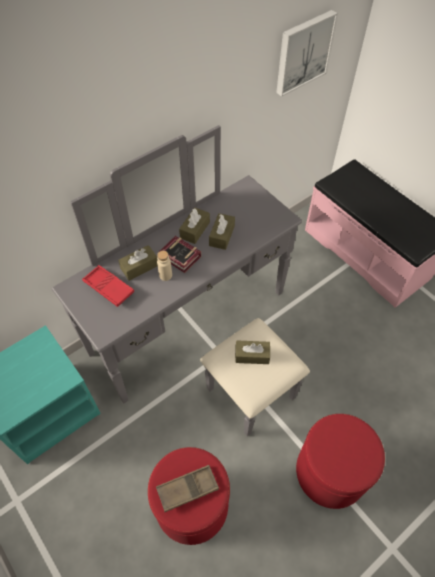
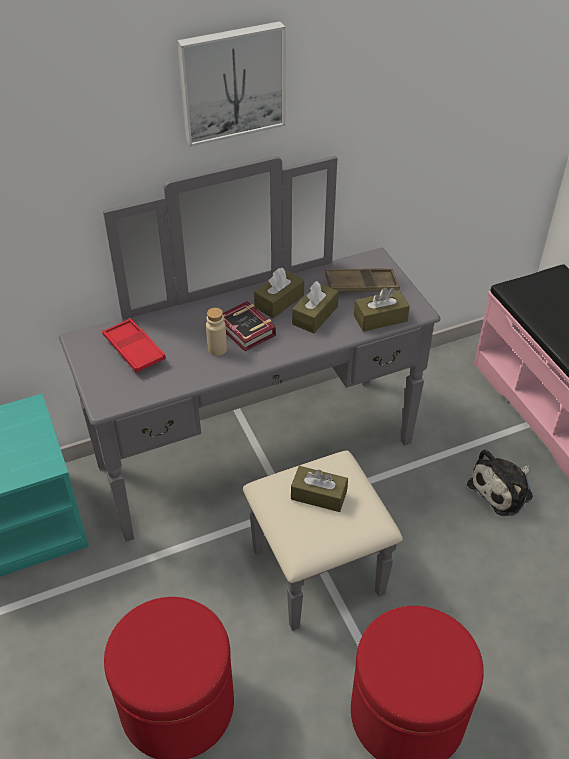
camera: 15 degrees right, 10 degrees down
brown tissue box [118,245,157,281] -> brown tissue box moved to [354,288,410,332]
brown tray [156,465,219,512] -> brown tray moved to [325,268,400,292]
picture [276,10,338,97] -> picture moved to [177,21,285,147]
none -> plush toy [467,449,533,516]

